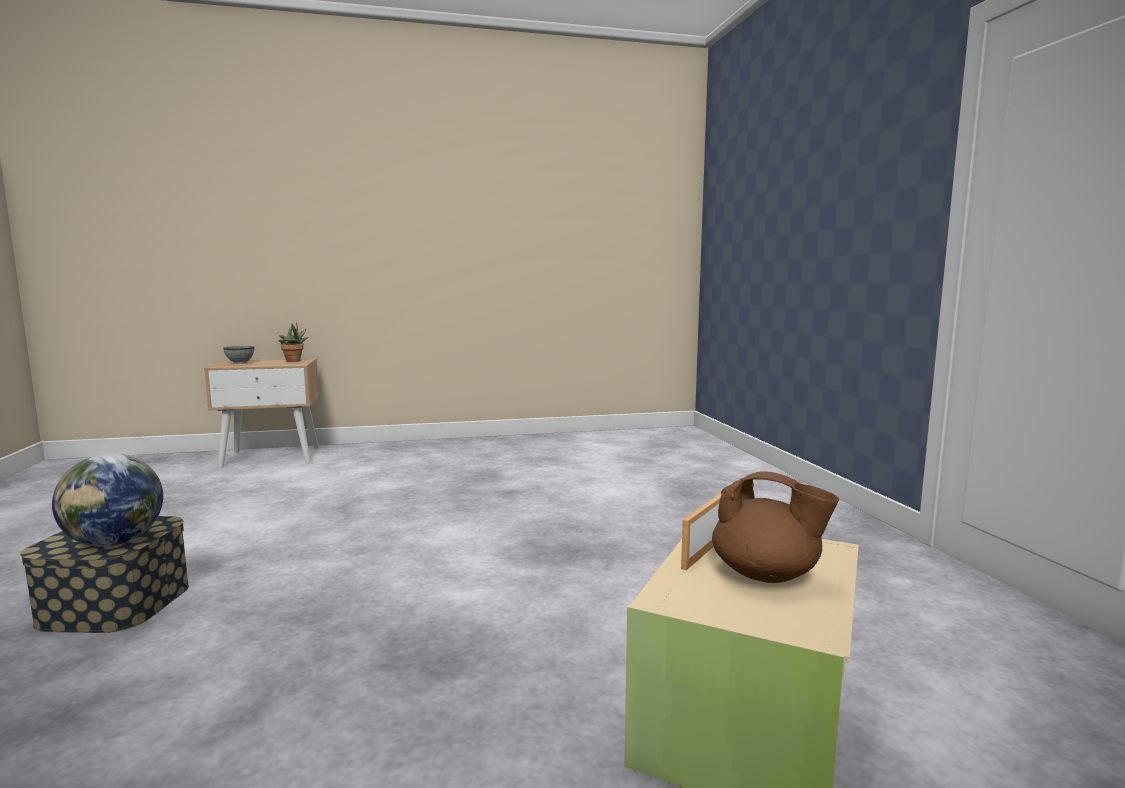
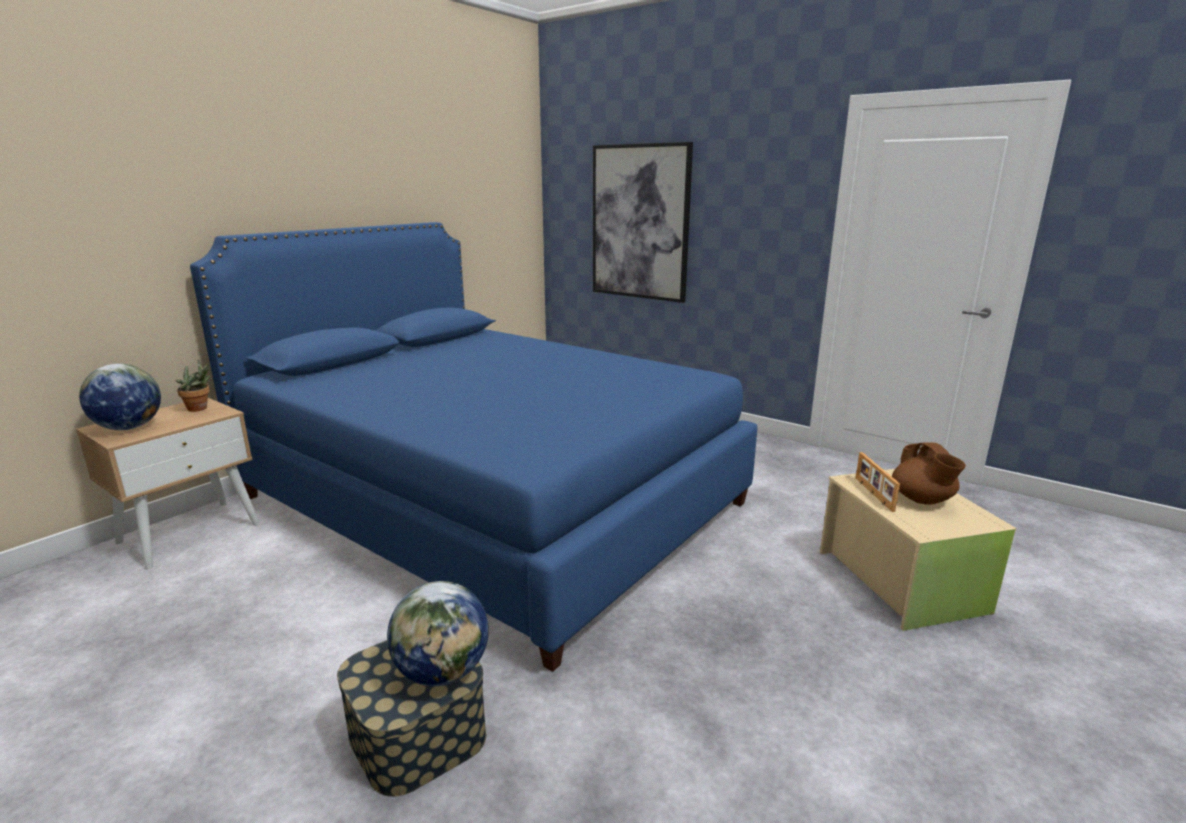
camera: 40 degrees left, 10 degrees up
grey bowl [223,346,254,364] -> globe [79,364,161,430]
brown teapot [712,471,839,583] -> brown teapot turned 90 degrees clockwise [892,442,966,505]
none -> blue bed [190,222,757,672]
none -> picture [593,142,693,303]

